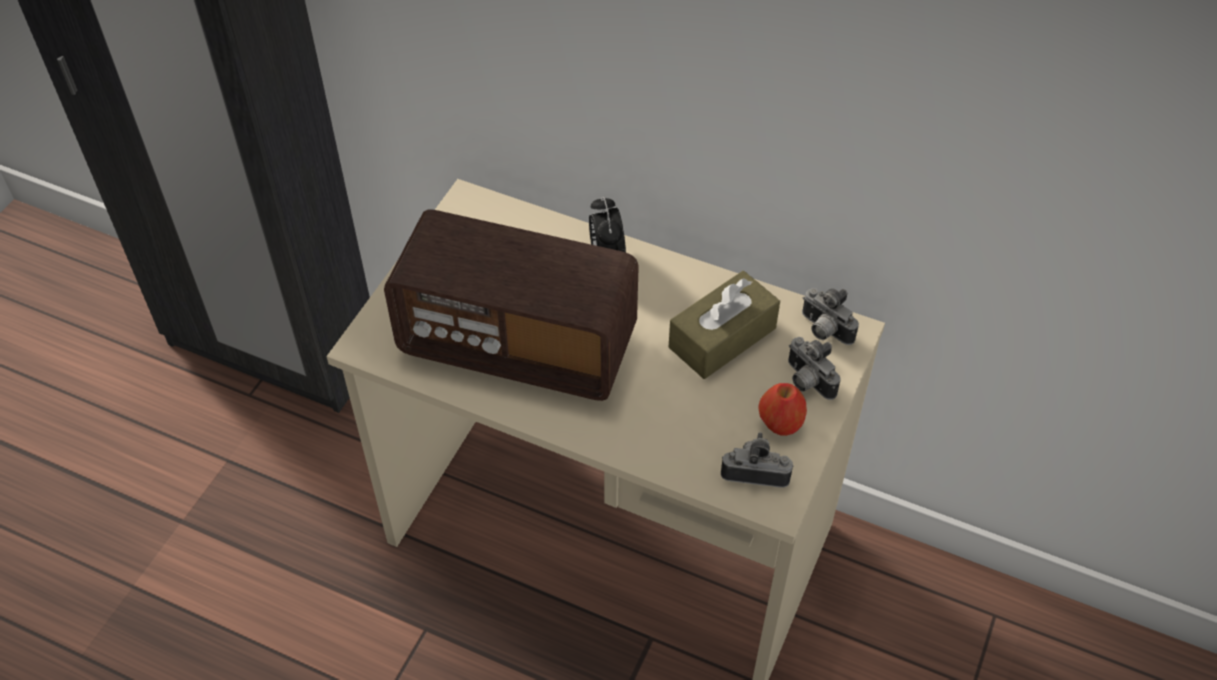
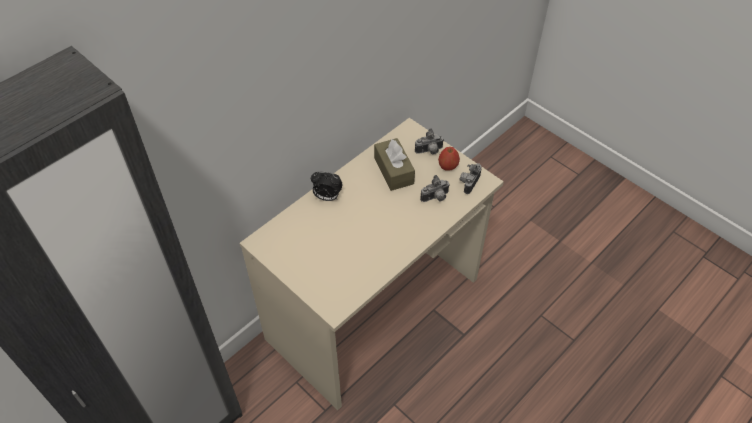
camera: 70 degrees left, 0 degrees up
radio [384,210,639,401] -> none
camera [802,288,859,345] -> camera moved to [420,175,450,202]

